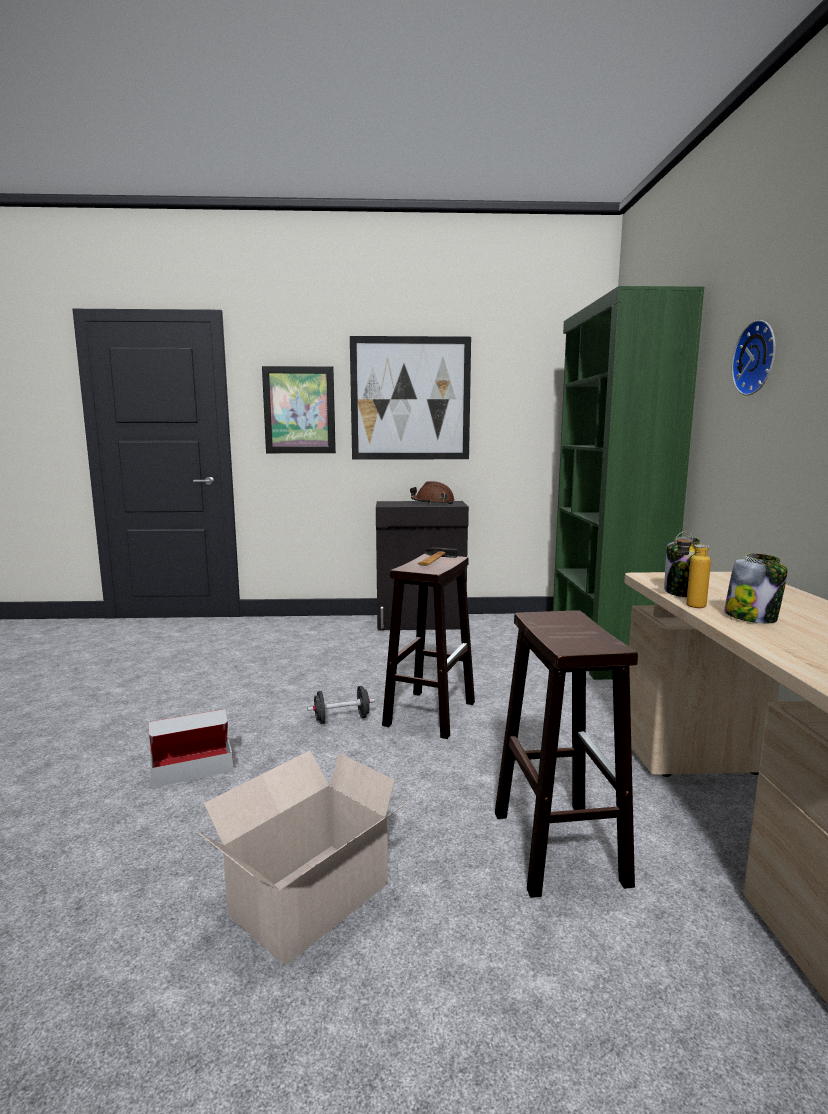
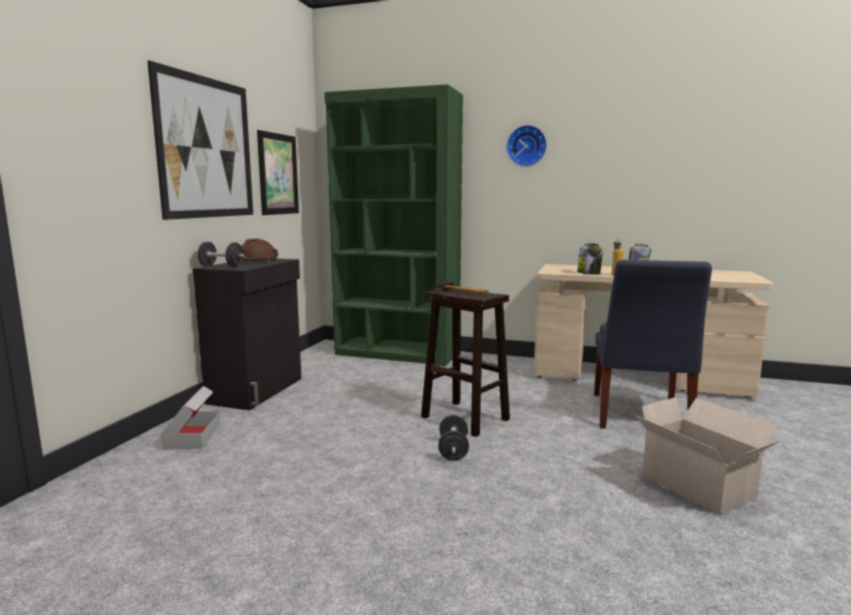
camera: 70 degrees left, 0 degrees up
cardboard box [148,709,233,788] -> cardboard box moved to [161,386,220,450]
picture [262,366,336,453] -> picture moved to [257,130,299,215]
brown stool [495,610,638,898] -> blue chair [594,260,712,429]
none -> black dumbbell [198,242,244,268]

